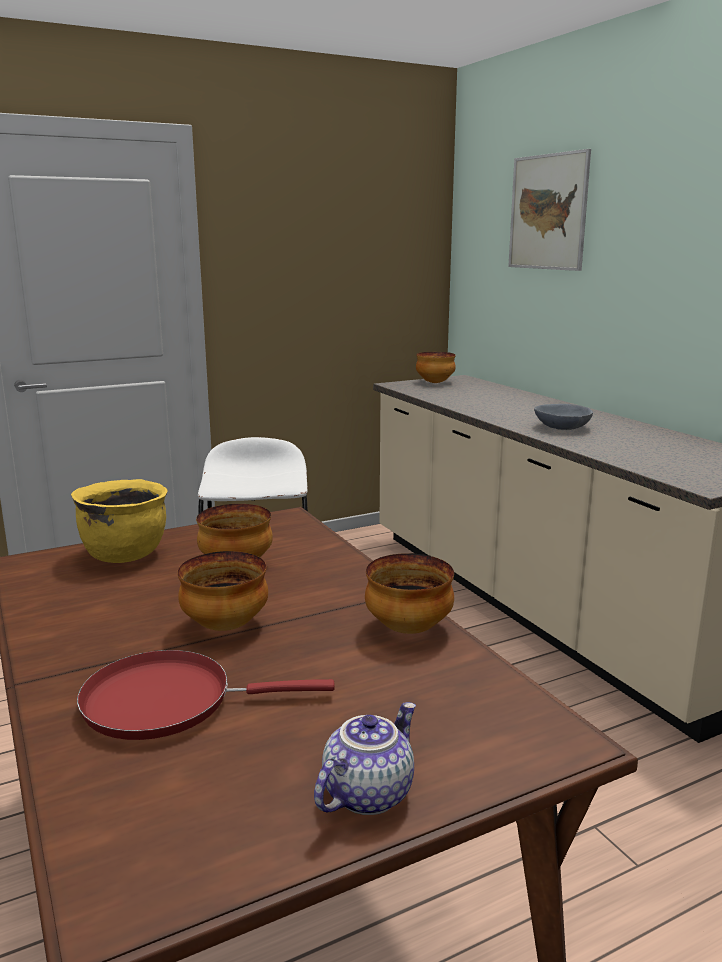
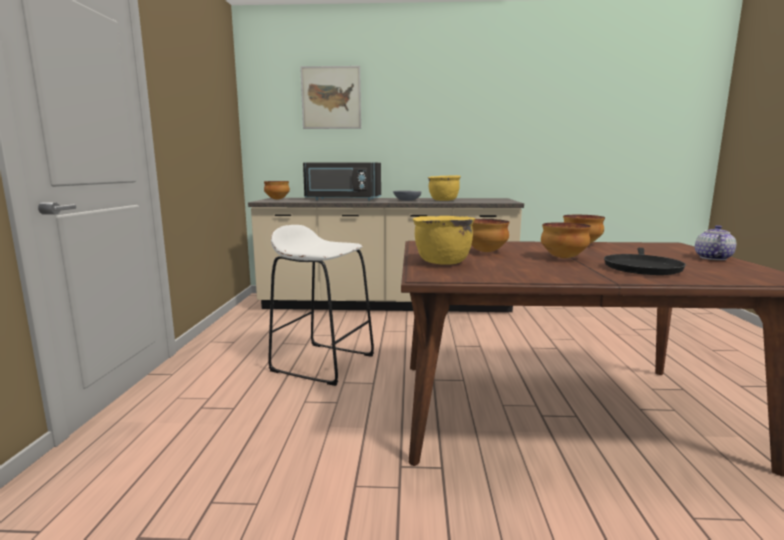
camera: 60 degrees left, 5 degrees down
red frying pan [77,650,335,740] -> black frying pan [604,248,686,275]
teapot [314,702,416,815] -> teapot turned 45 degrees clockwise [695,225,736,260]
none -> black microwave [303,162,381,201]
none -> yellow cooking pot [428,175,461,201]

